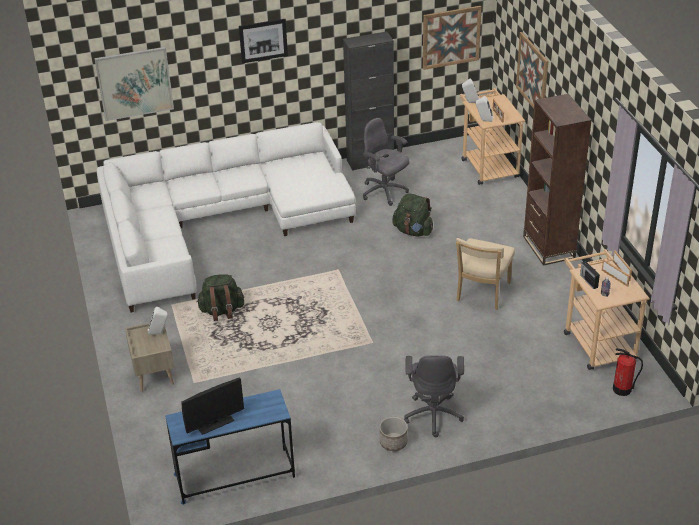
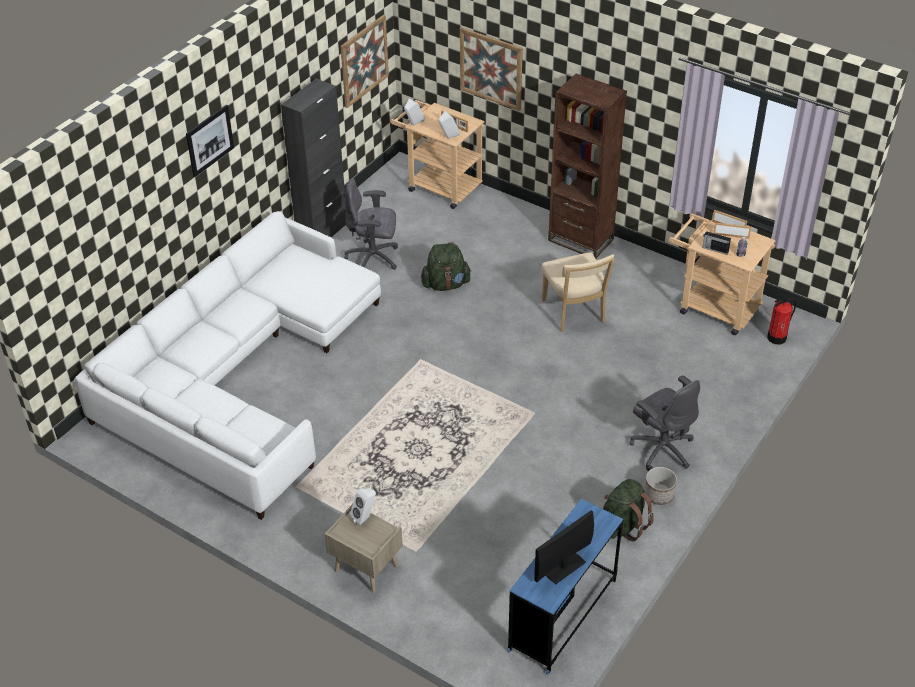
camera: 40 degrees left, 5 degrees up
picture [94,47,174,121] -> none
monitor [181,378,244,435] -> monitor turned 150 degrees counterclockwise [534,510,594,585]
green backpack [196,274,244,321] -> green backpack moved to [603,479,654,541]

